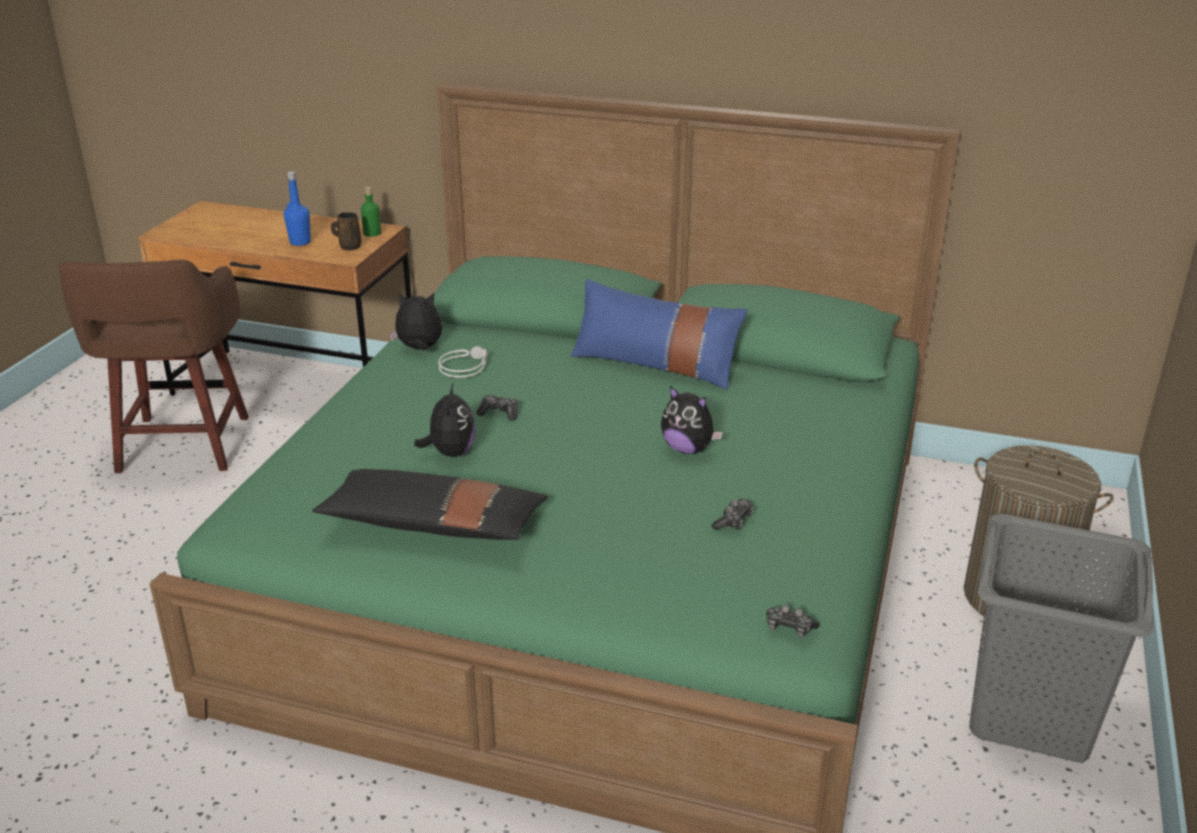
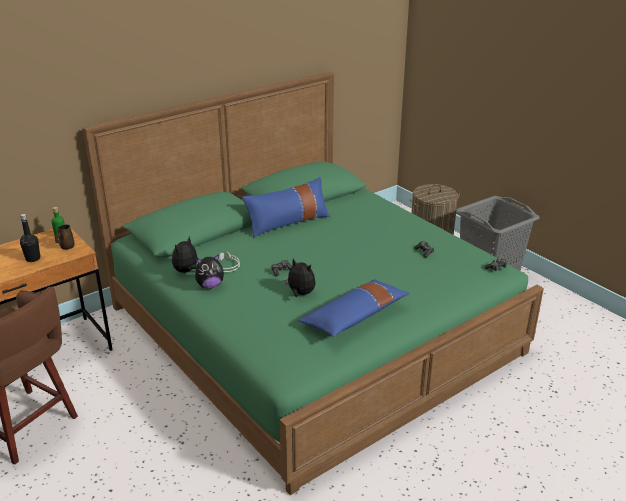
camera: 55 degrees left, 0 degrees up
blue bottle [284,171,311,246] -> black bottle [20,214,41,262]
black pillow [312,469,548,540] -> blue pillow [298,279,410,337]
plush toy [661,386,723,454] -> plush toy moved to [195,254,224,289]

